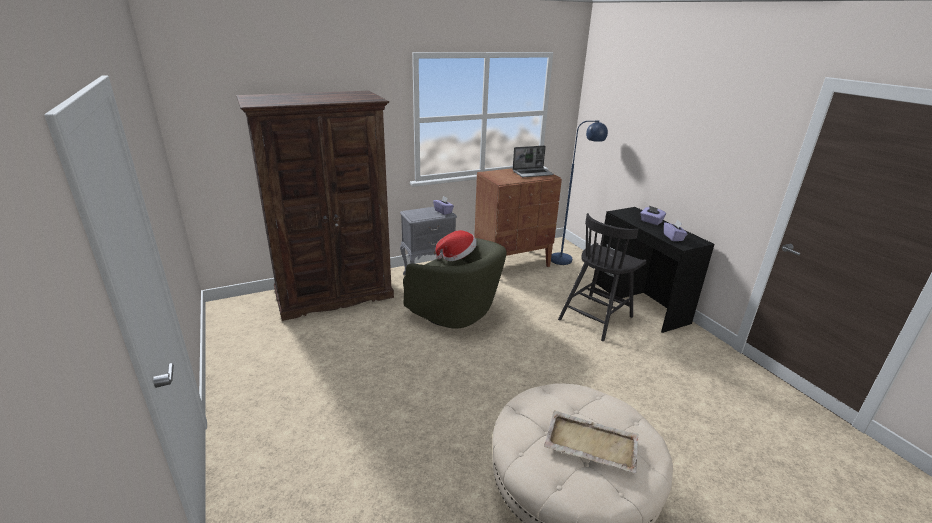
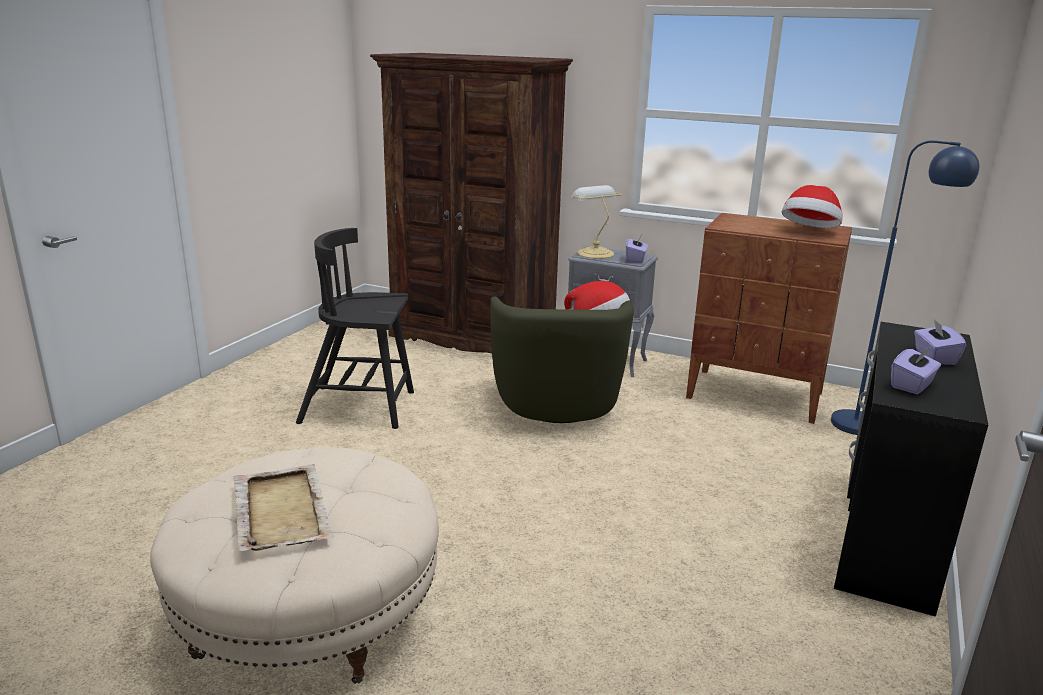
camera: 50 degrees right, 5 degrees down
laptop [512,146,554,177] -> hat [782,185,843,228]
black chair [558,213,647,341] -> black chair moved to [296,228,414,429]
none -> table lamp [571,185,622,259]

